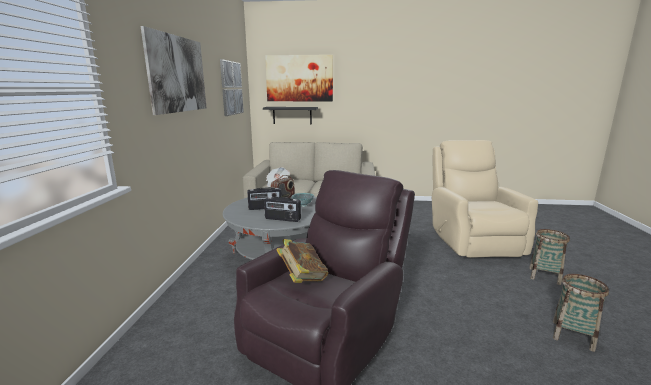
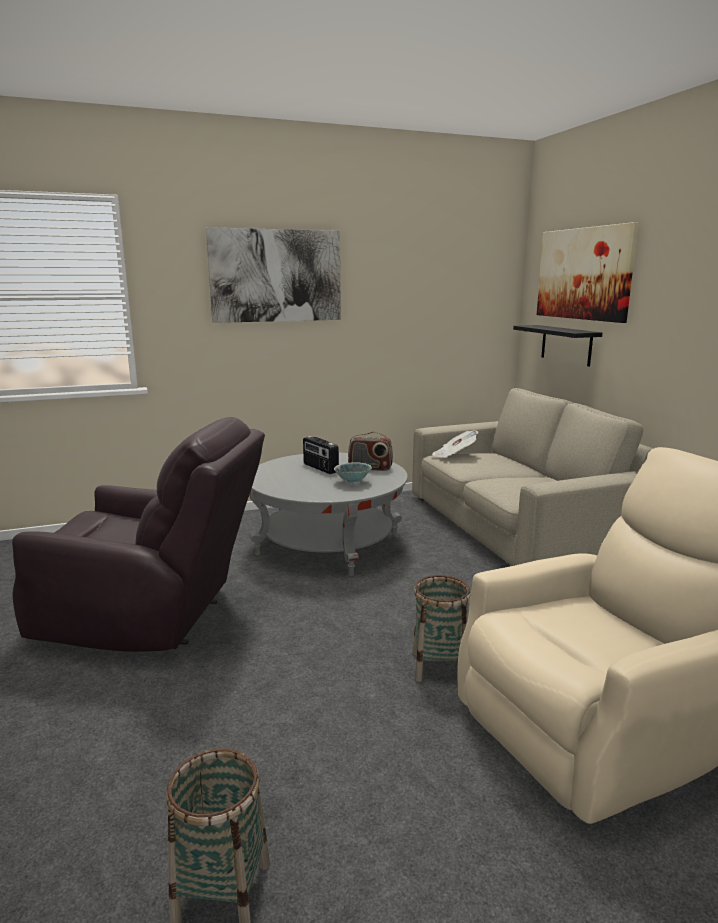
camera: 65 degrees right, 0 degrees up
picture [220,59,244,116] -> none
radio [264,197,301,222] -> none
book [276,239,328,283] -> none
basket [529,229,570,285] -> basket moved to [413,575,470,682]

